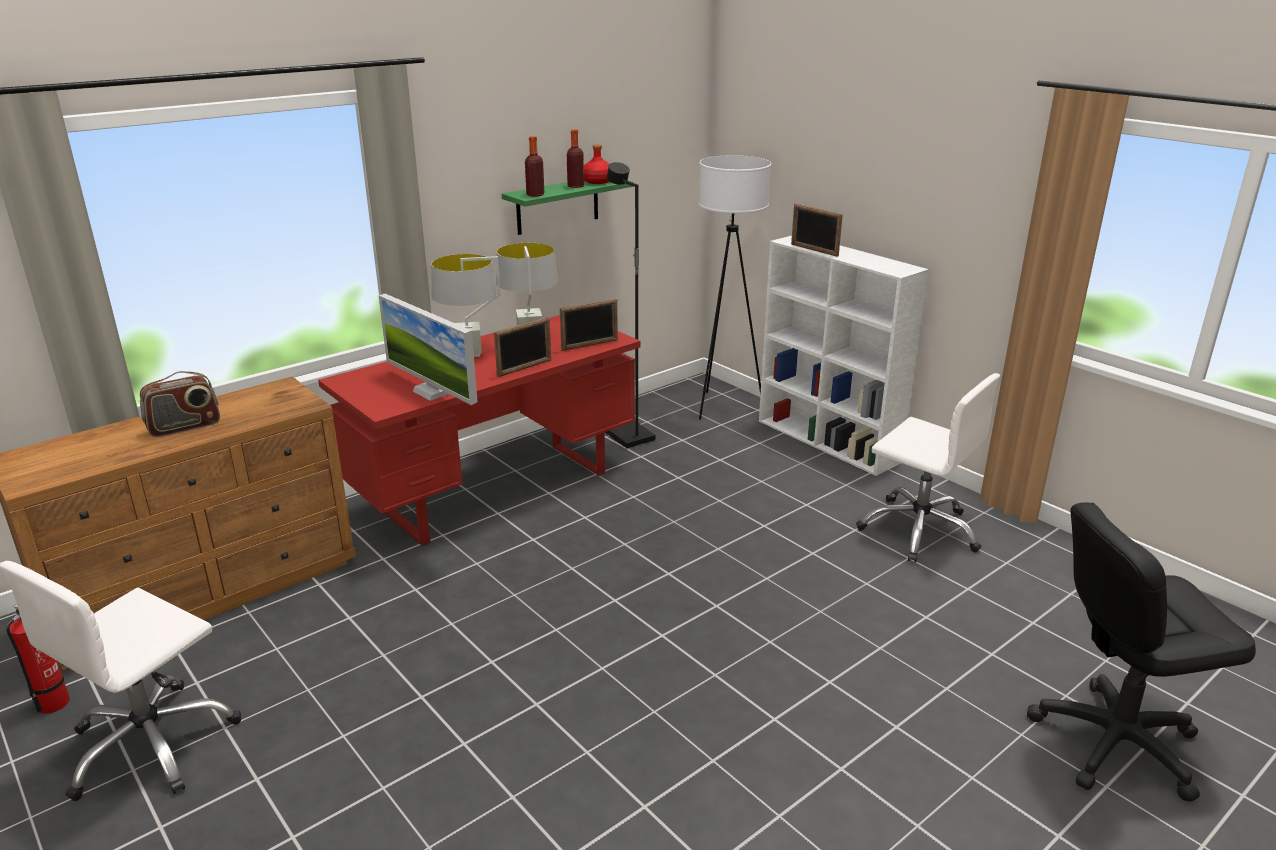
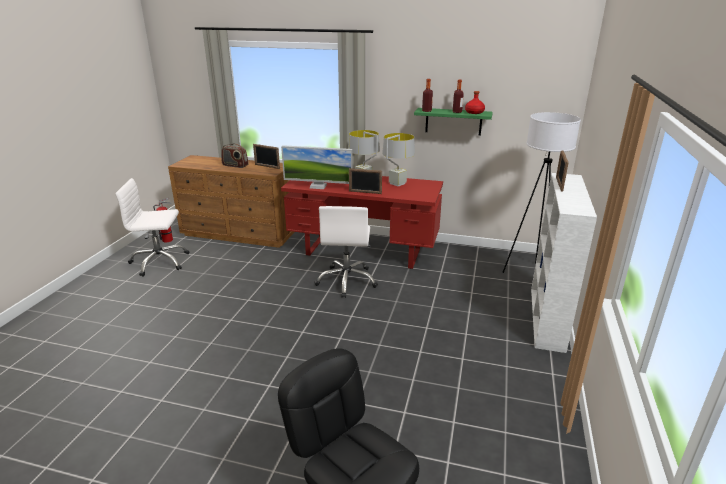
camera: 55 degrees right, 0 degrees up
monitor [379,294,478,405] -> monitor turned 90 degrees counterclockwise [281,145,353,189]
picture frame [560,298,618,351] -> picture frame moved to [253,144,280,169]
black floor lamp [606,162,655,448] -> none
white office chair [856,373,1000,563] -> white office chair moved to [314,206,378,298]

